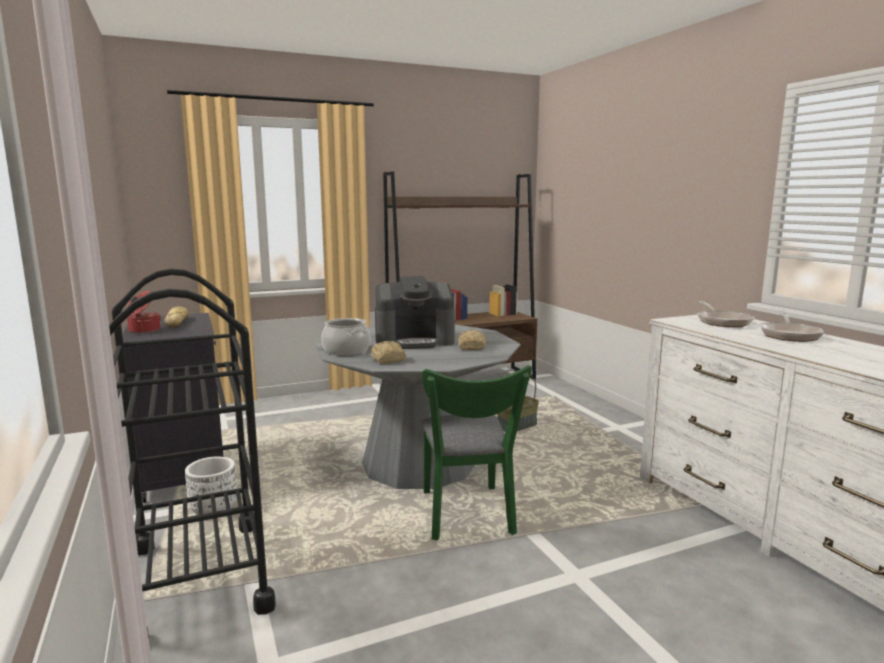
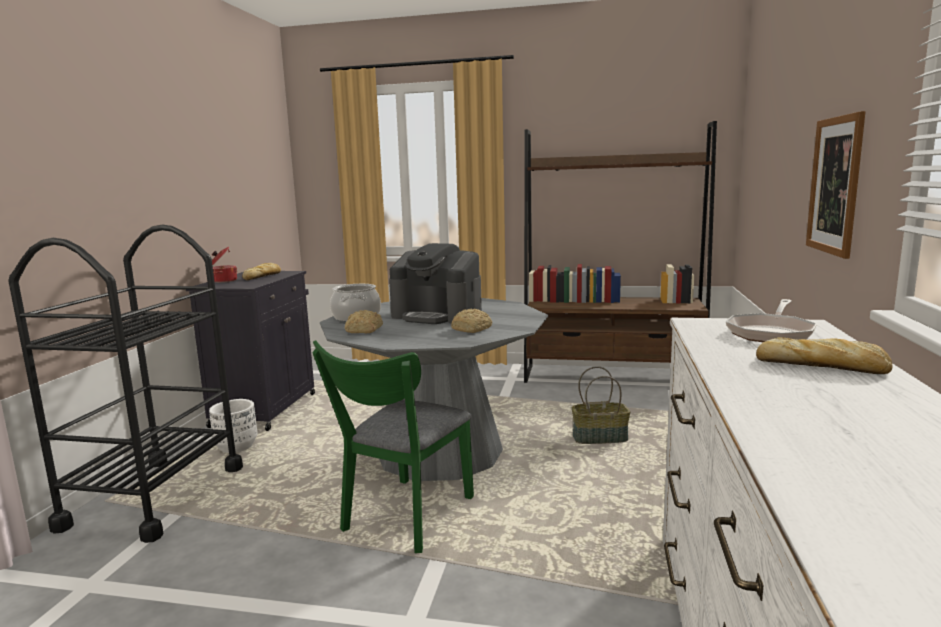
camera: 35 degrees right, 0 degrees up
frying pan [760,312,824,342] -> bread [756,337,892,374]
none -> picture [806,111,865,259]

